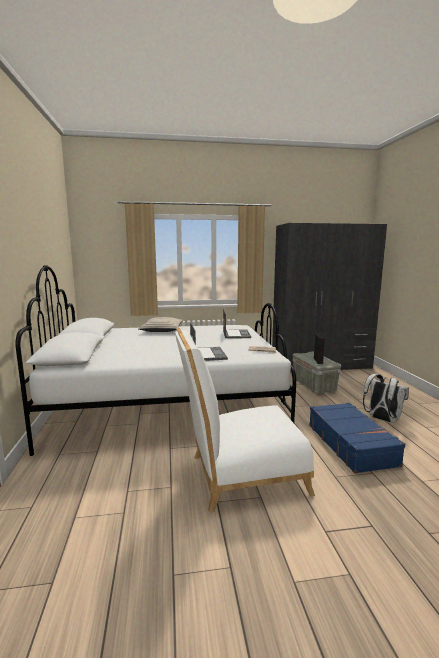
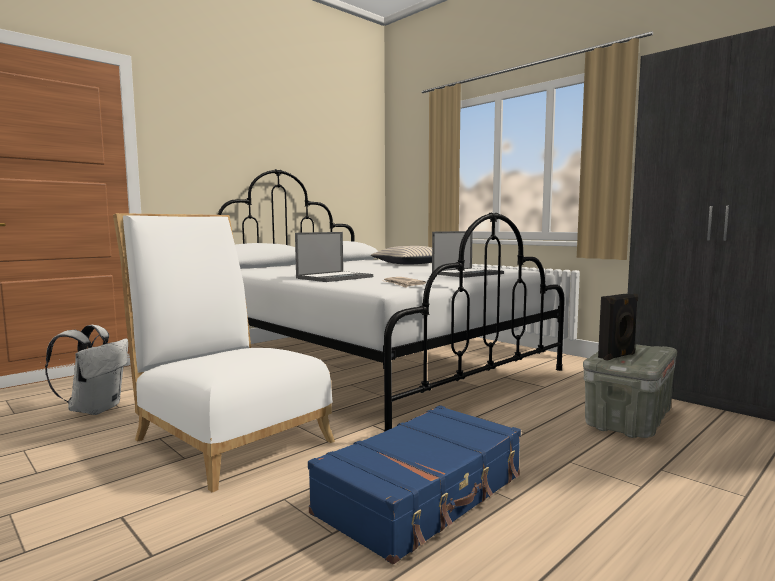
camera: 55 degrees right, 5 degrees down
white backpack [363,374,409,423] -> white backpack moved to [45,325,128,415]

